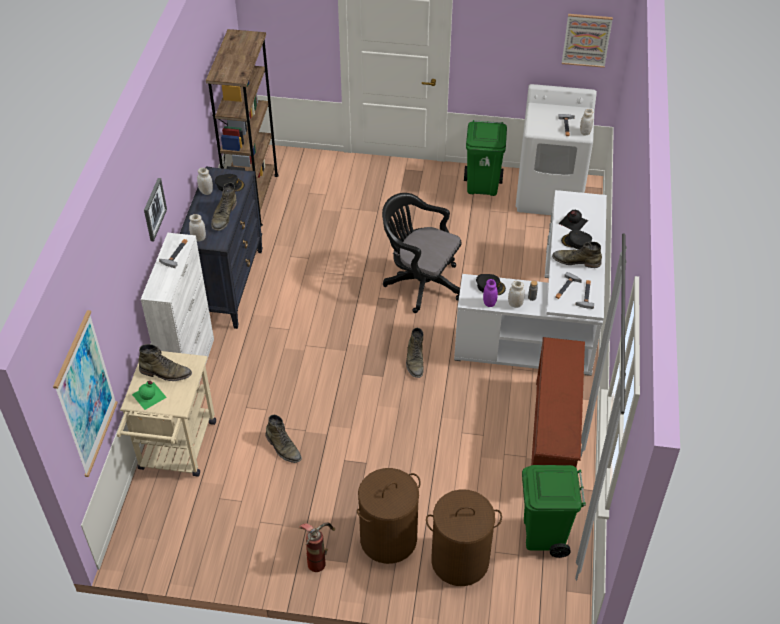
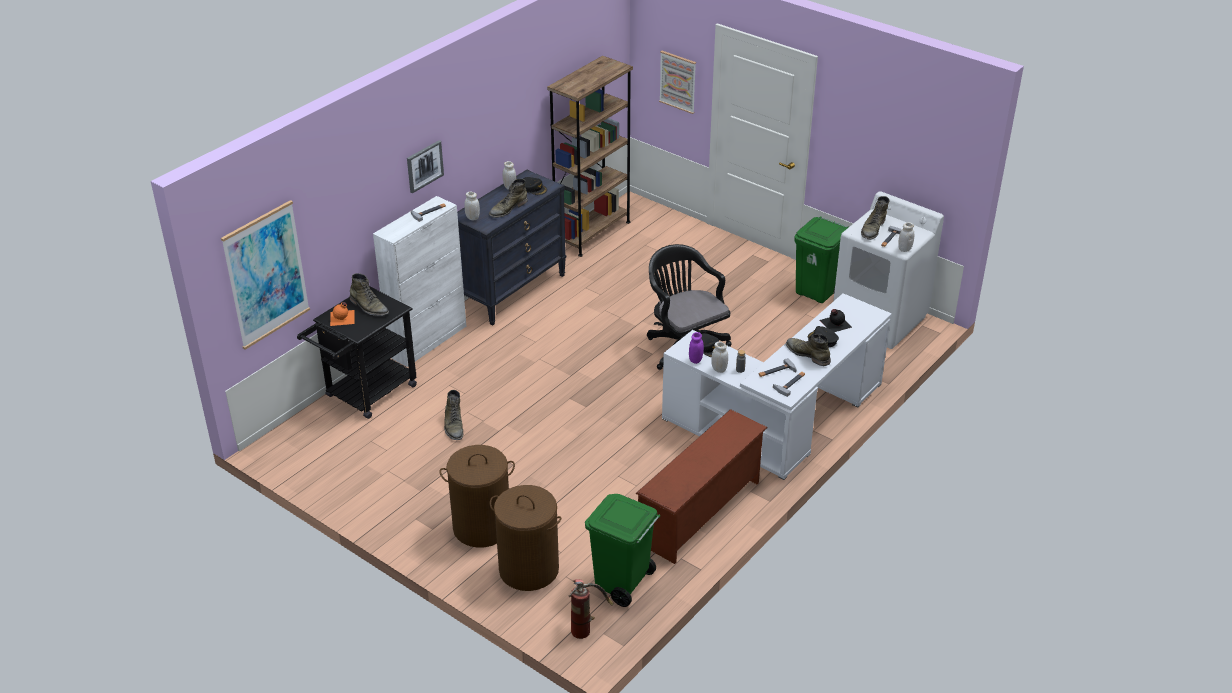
camera: 30 degrees right, 10 degrees down
beige cart [117,351,216,477] -> black cart [297,286,417,419]
green bottle [132,381,167,410] -> orange bottle [330,302,355,326]
fire extinguisher [299,523,335,572] -> fire extinguisher moved to [569,579,614,639]
green boot [406,328,424,378] -> green boot moved to [861,196,889,240]
picture [562,14,613,68] -> picture moved to [659,51,696,114]

